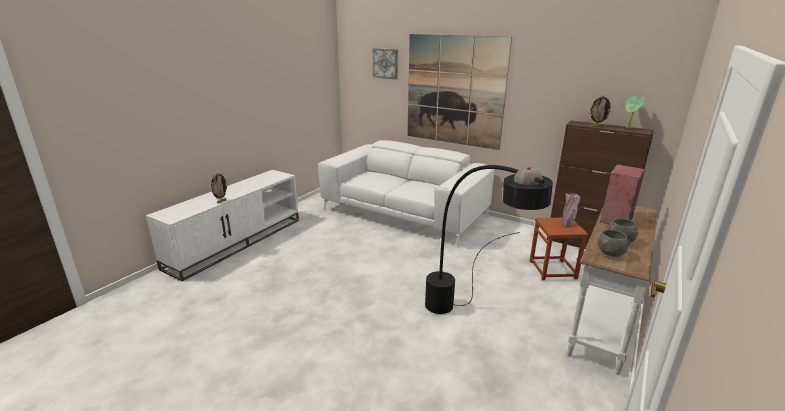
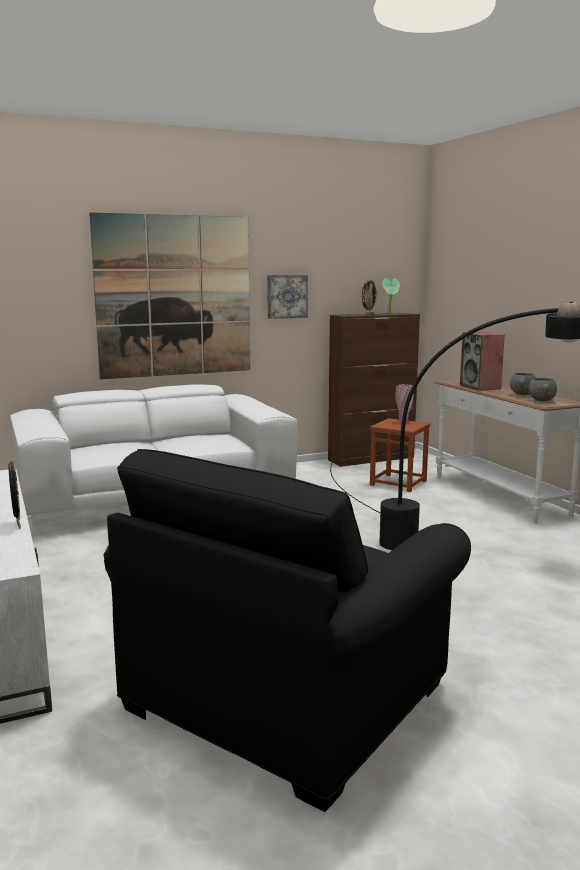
camera: 55 degrees left, 10 degrees down
picture [373,48,398,79] -> picture moved to [267,275,308,319]
none -> black armchair [104,449,471,812]

